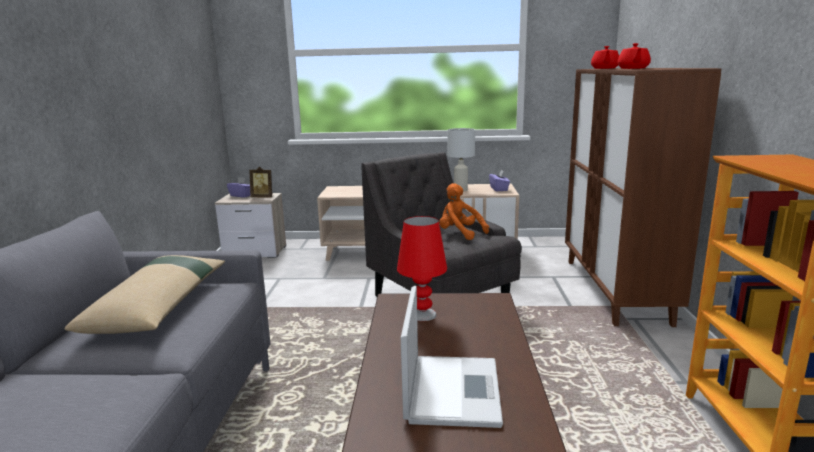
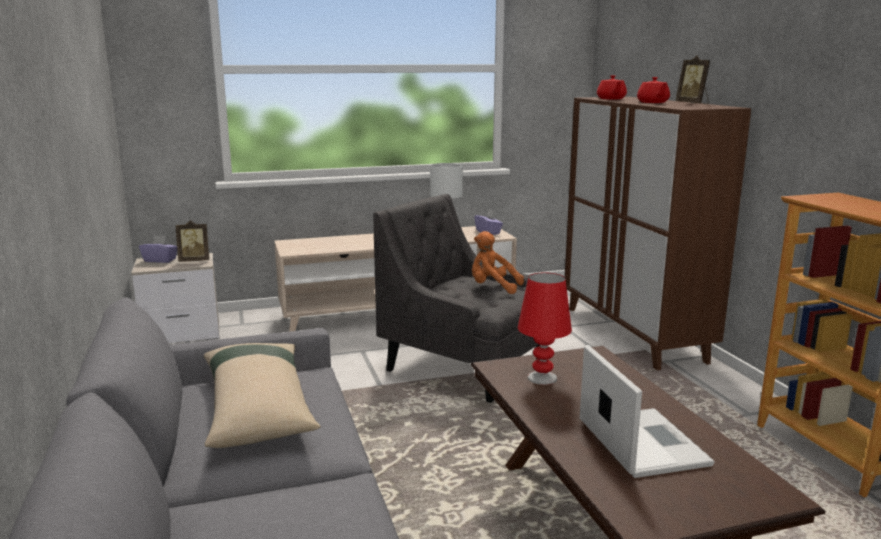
camera: 20 degrees left, 0 degrees up
none -> picture frame [675,55,710,104]

